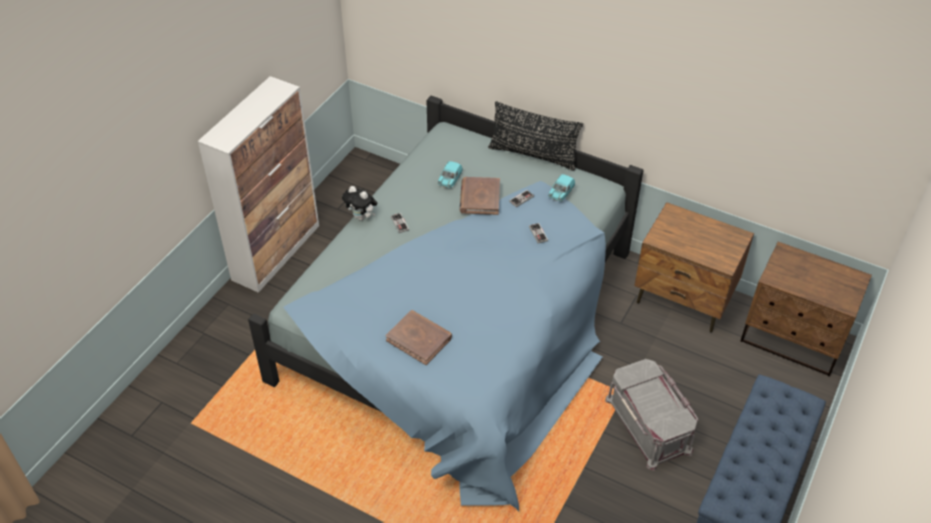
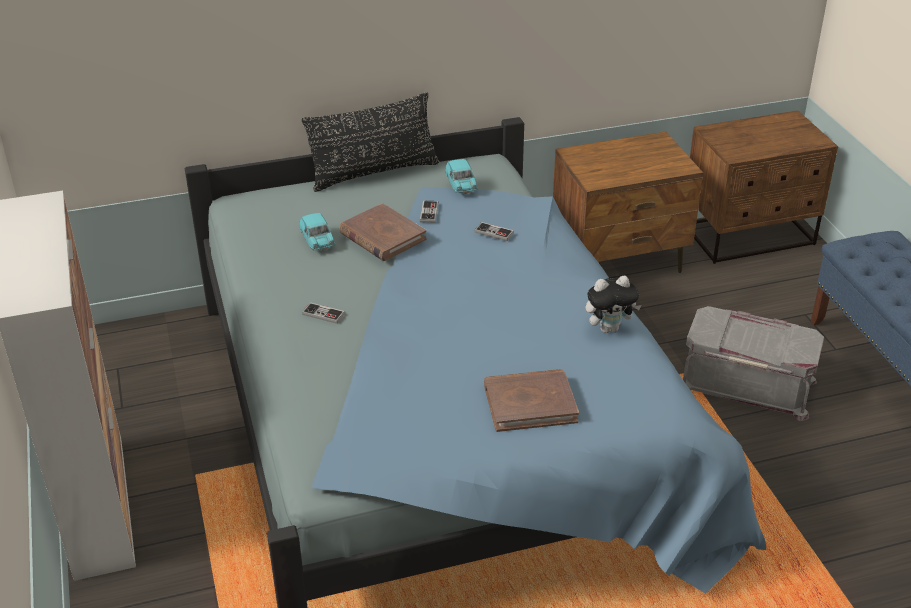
camera: 45 degrees left, 10 degrees down
plush toy [342,186,377,221] -> plush toy moved to [585,276,642,333]

